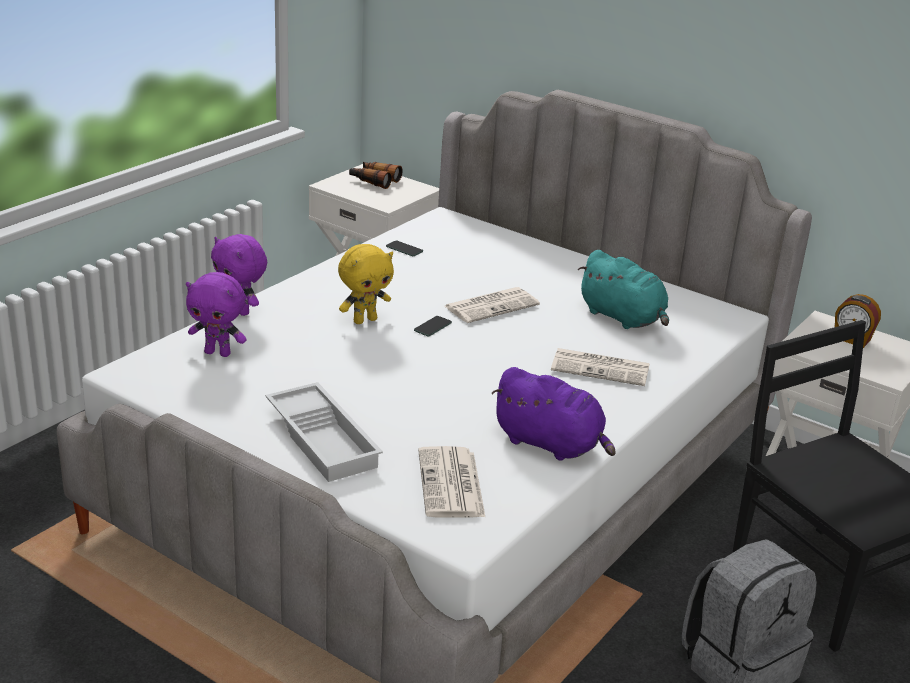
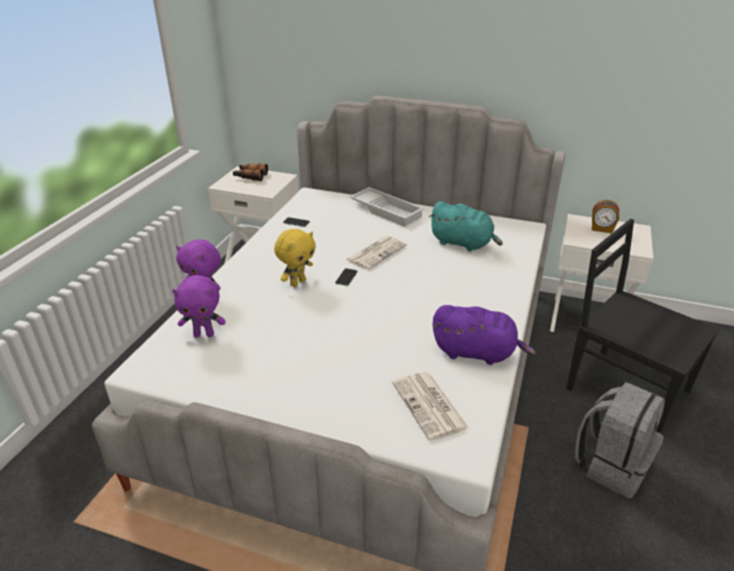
camera: 15 degrees left, 5 degrees up
white tray [265,382,383,482] -> white tray moved to [350,187,424,227]
newspaper [551,348,650,386] -> none

